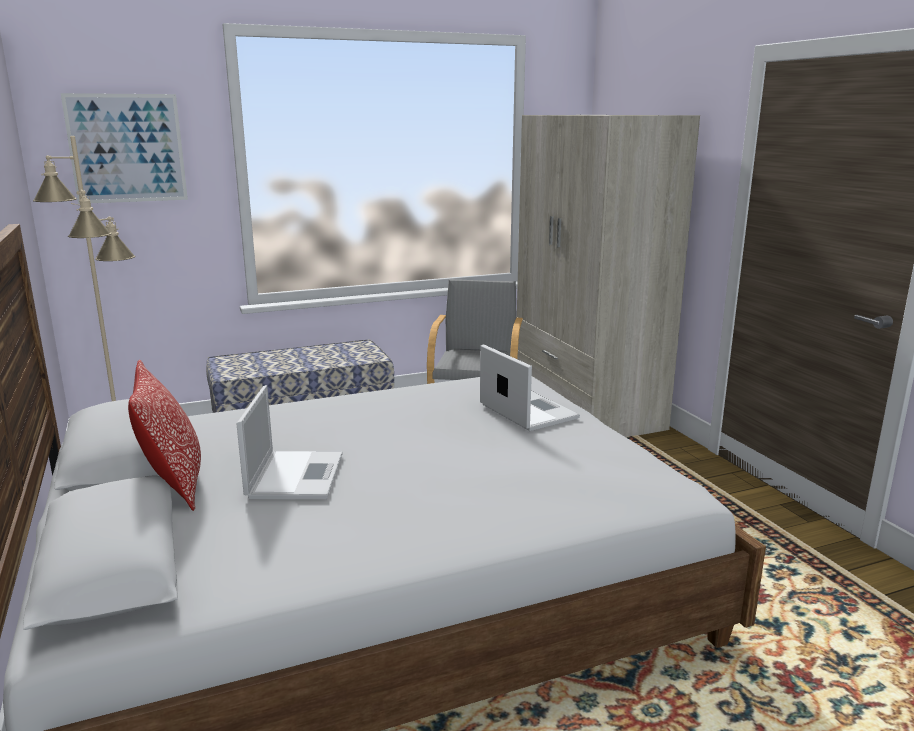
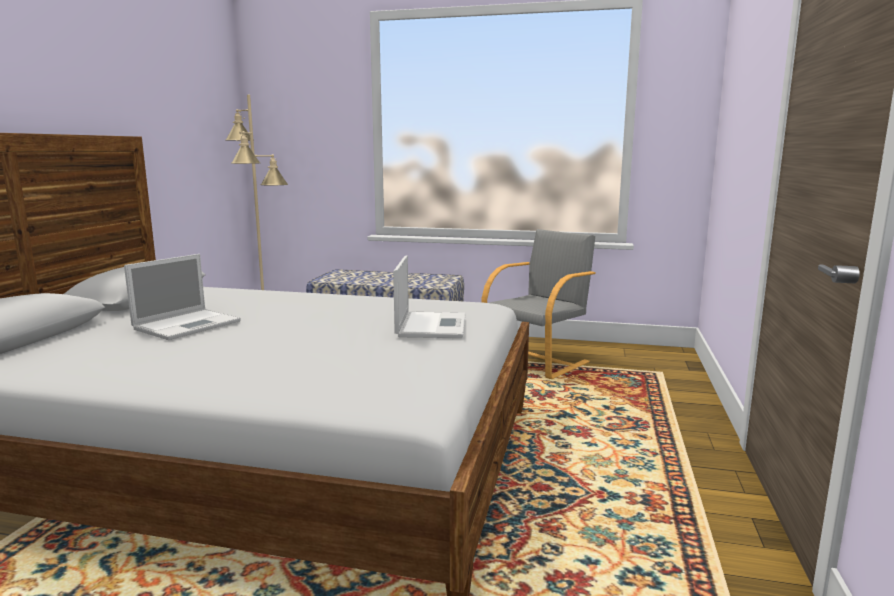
camera: 35 degrees right, 5 degrees down
picture [61,93,188,204] -> none
pillow [128,360,201,511] -> none
beige wardrobe [517,115,700,437] -> none

